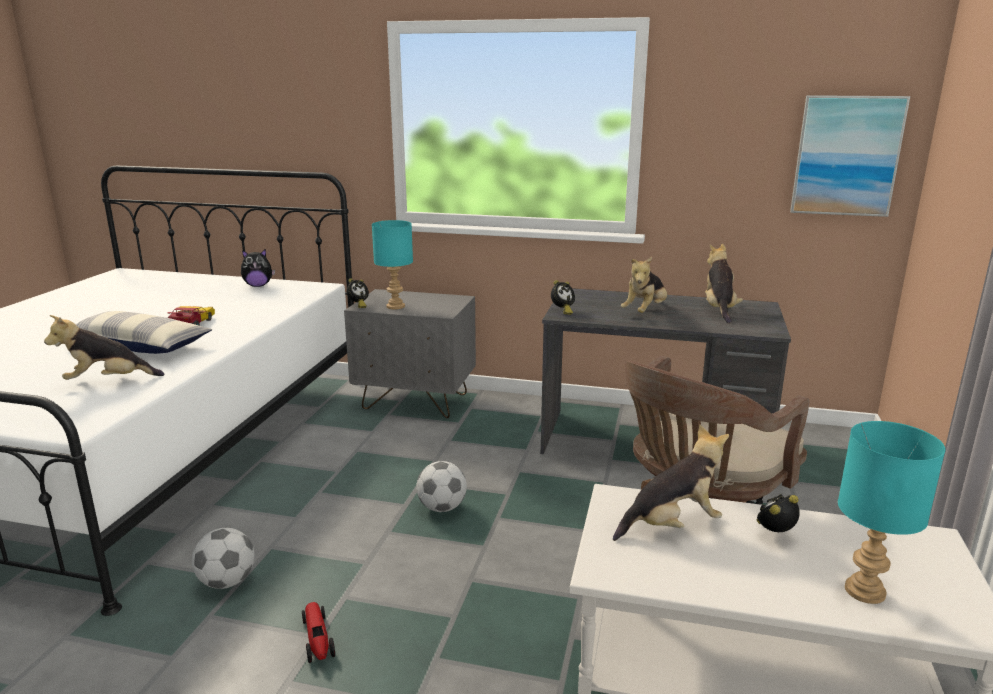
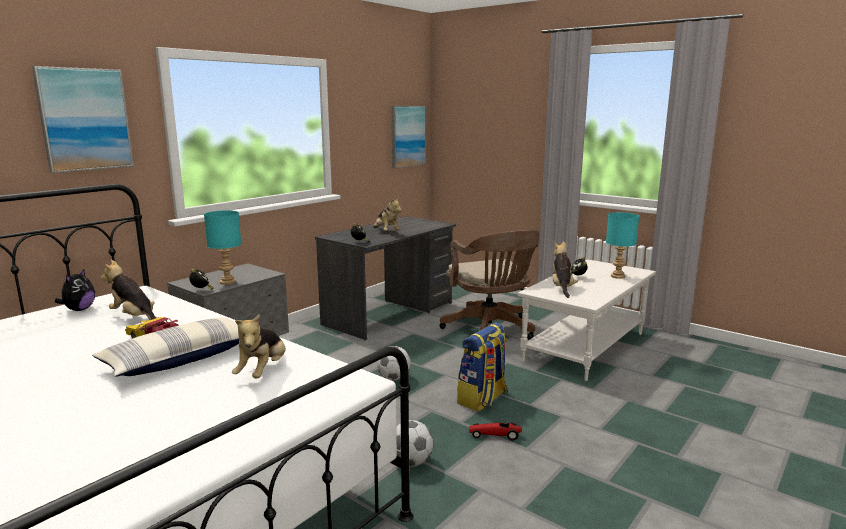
camera: 65 degrees left, 5 degrees down
plush toy [705,244,743,324] -> plush toy moved to [101,260,157,320]
none -> picture [32,66,134,173]
none -> backpack [457,322,508,411]

